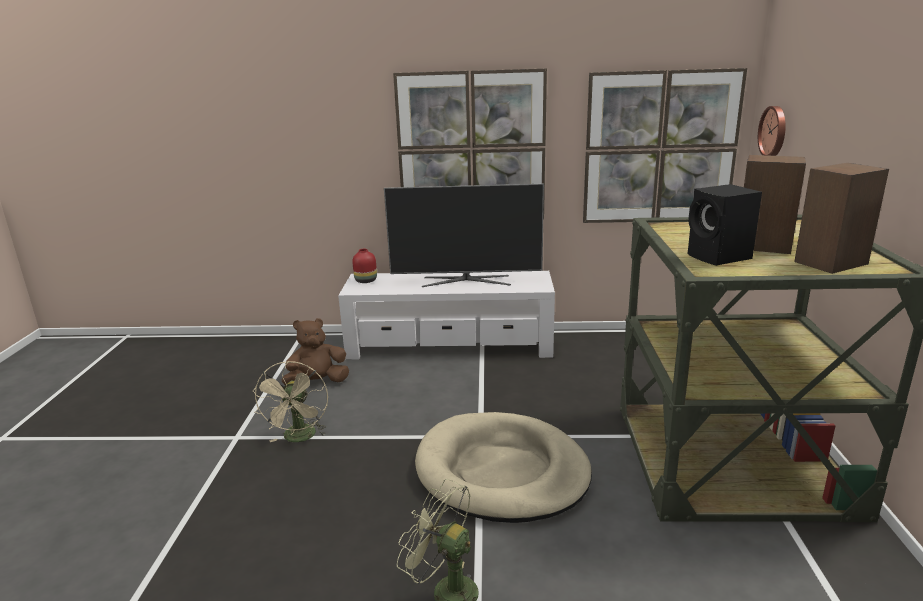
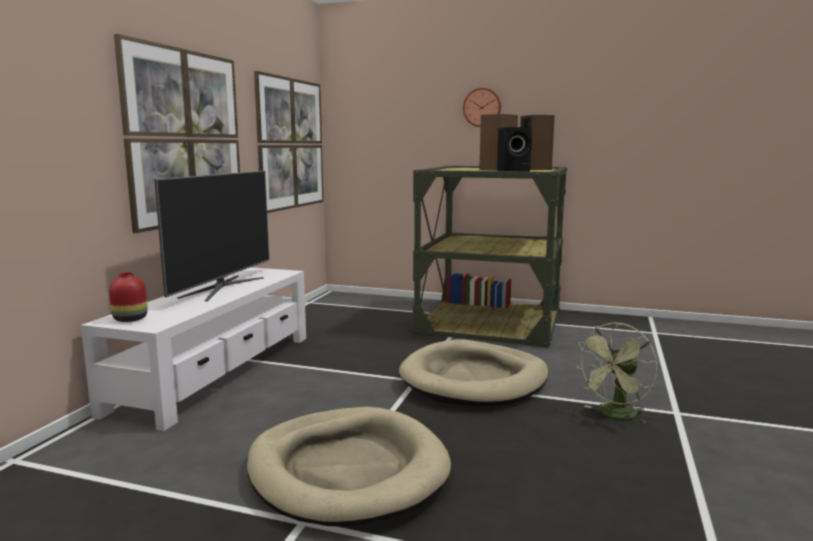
camera: 75 degrees left, 10 degrees down
beige fan [253,361,328,442] -> beige dog bed [247,407,451,526]
brown plush toy [282,318,349,385] -> none
wall clock [758,106,786,156] -> wall clock moved to [463,88,501,127]

